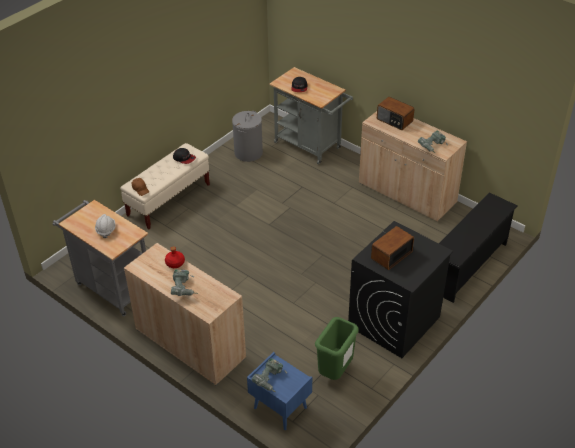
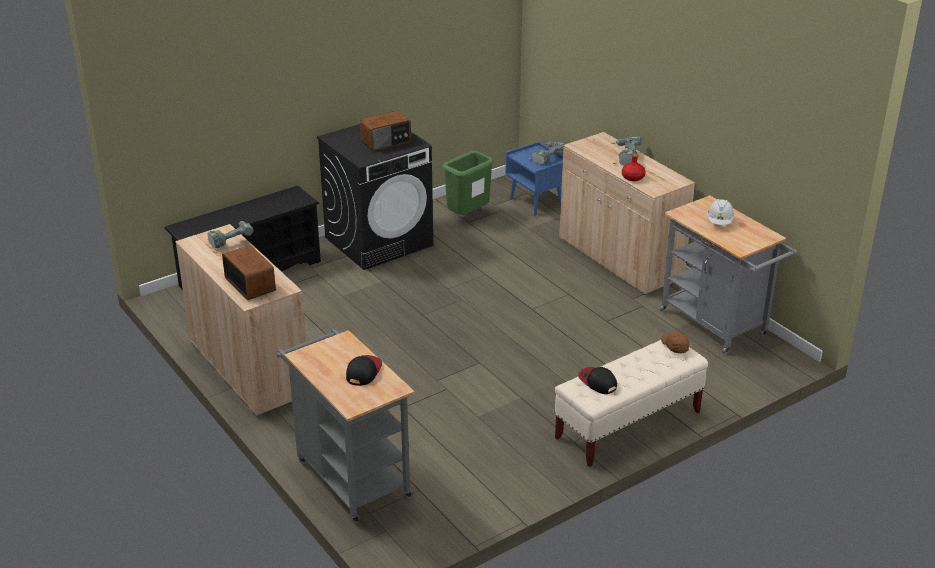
camera: 165 degrees left, 10 degrees down
grey laundry basket [232,111,263,162] -> none

